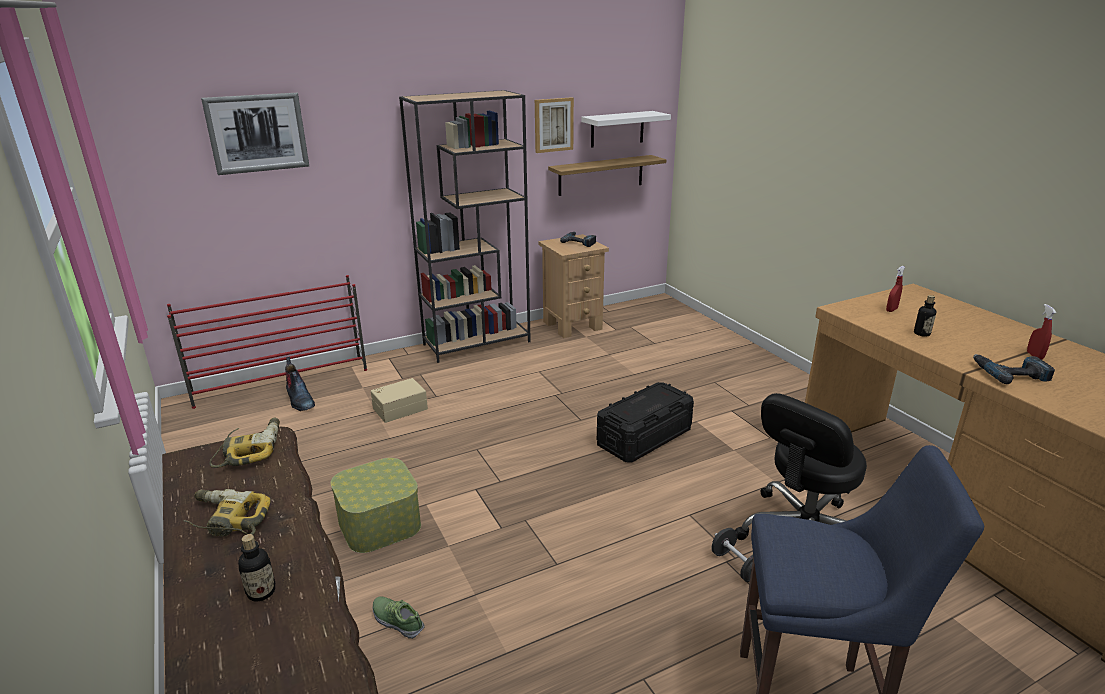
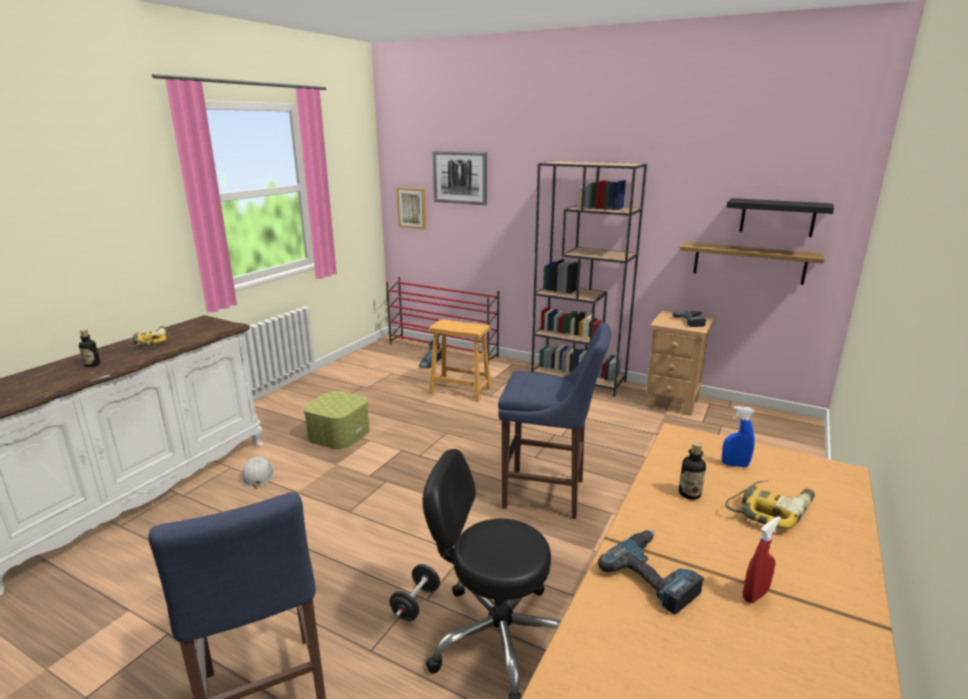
camera: 55 degrees right, 5 degrees down
power drill [210,418,280,468] -> power drill moved to [725,481,815,529]
beige storage box [371,378,428,423] -> brown stool [429,319,491,402]
shoe [373,596,425,639] -> white hard hat [242,456,275,489]
picture [535,97,574,153] -> picture moved to [396,187,426,229]
white shelf [581,111,671,148] -> black shelf [726,198,834,237]
black storage box [597,382,694,463] -> blue stool [498,323,610,519]
red spray bottle [886,266,905,312] -> blue spray bottle [722,406,755,467]

